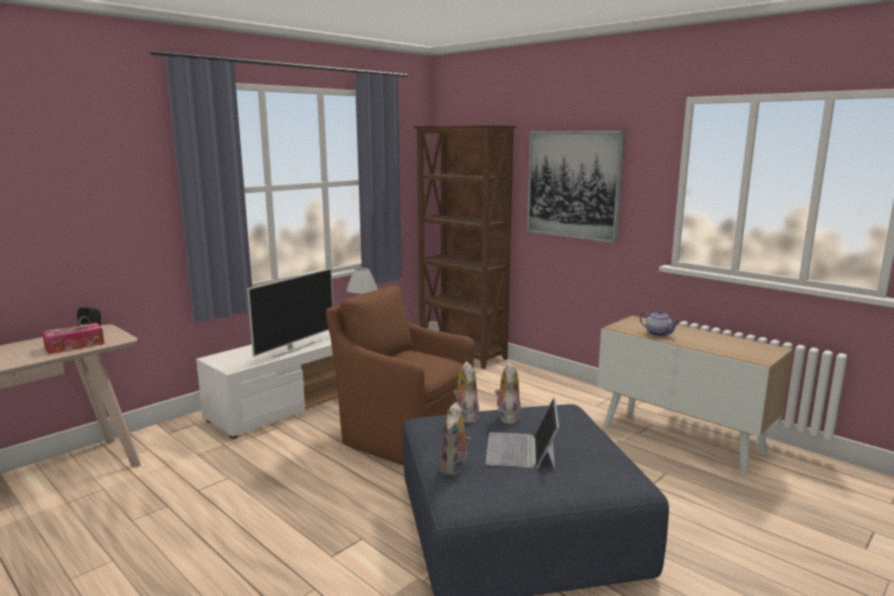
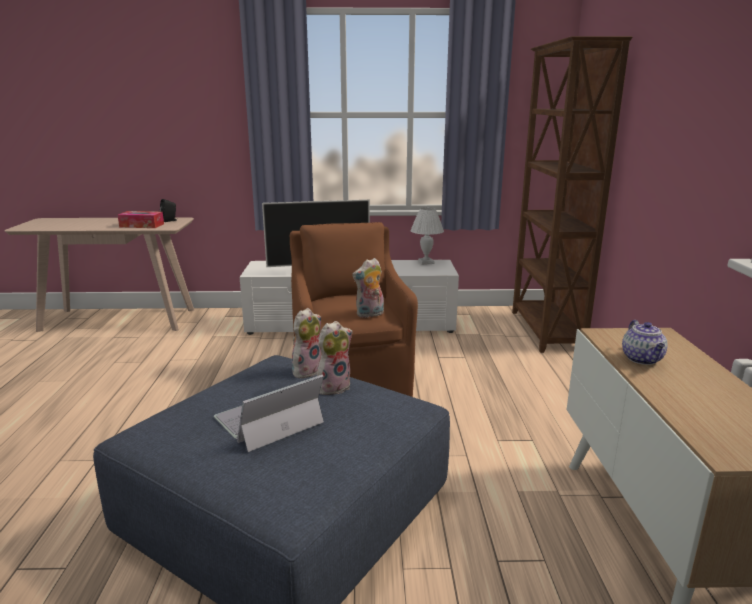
camera: 45 degrees right, 5 degrees up
plush toy [440,402,471,476] -> plush toy moved to [352,258,384,318]
picture [527,130,625,243] -> none

